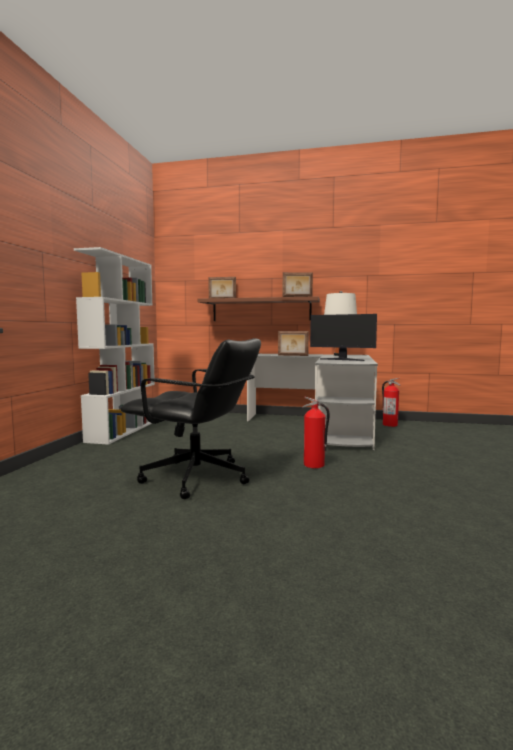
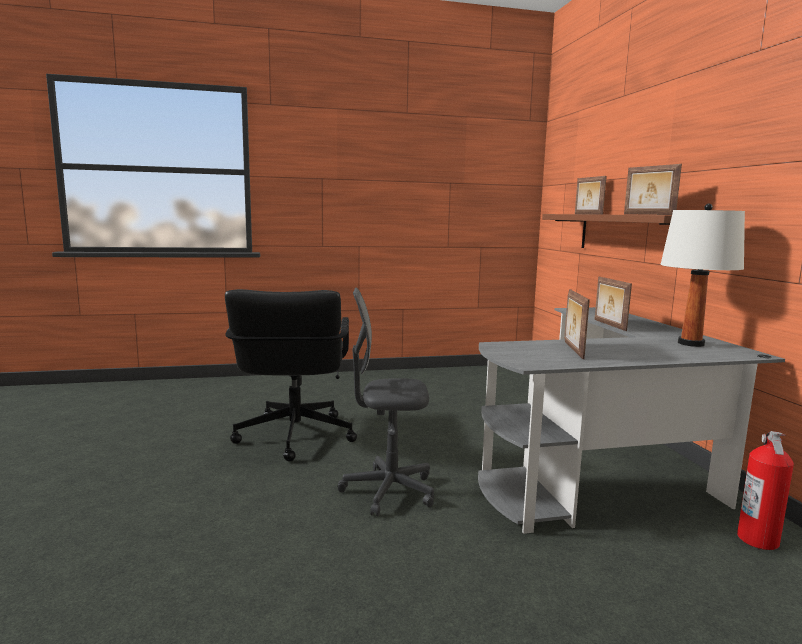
camera: 65 degrees right, 5 degrees up
white bookcase [74,247,155,445] -> none
fire extinguisher [302,397,329,469] -> grey office chair [338,288,434,516]
monitor [310,314,377,361] -> picture frame [564,289,590,359]

